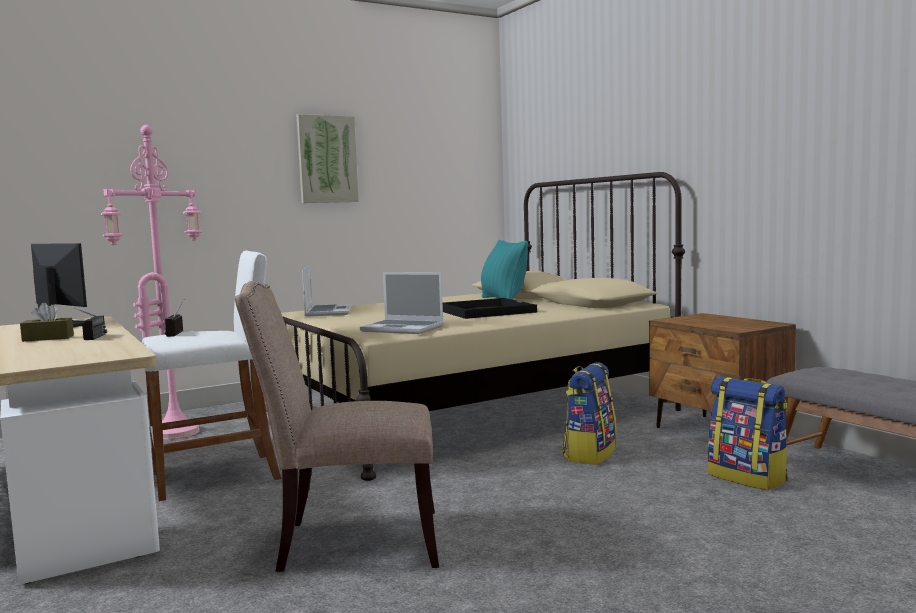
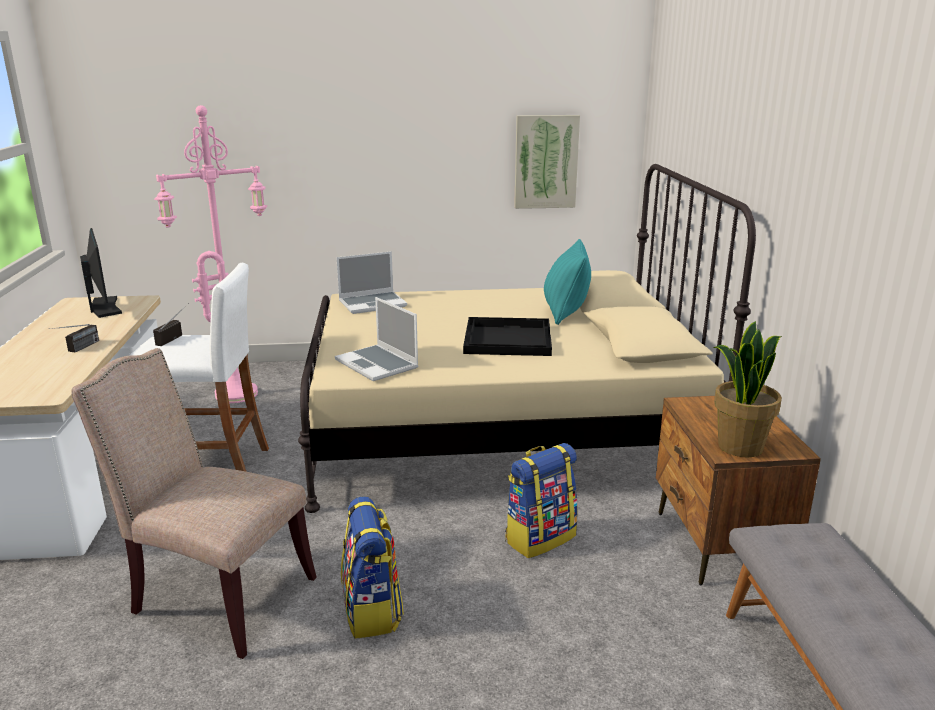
camera: 25 degrees right, 15 degrees up
brown tissue box [20,303,74,342] -> none
picture [296,114,359,203] -> picture moved to [514,115,580,209]
laptop [302,266,352,317] -> laptop turned 45 degrees clockwise [336,251,407,314]
backpack [708,376,788,490] -> backpack moved to [341,496,404,639]
none -> potted plant [713,321,782,457]

